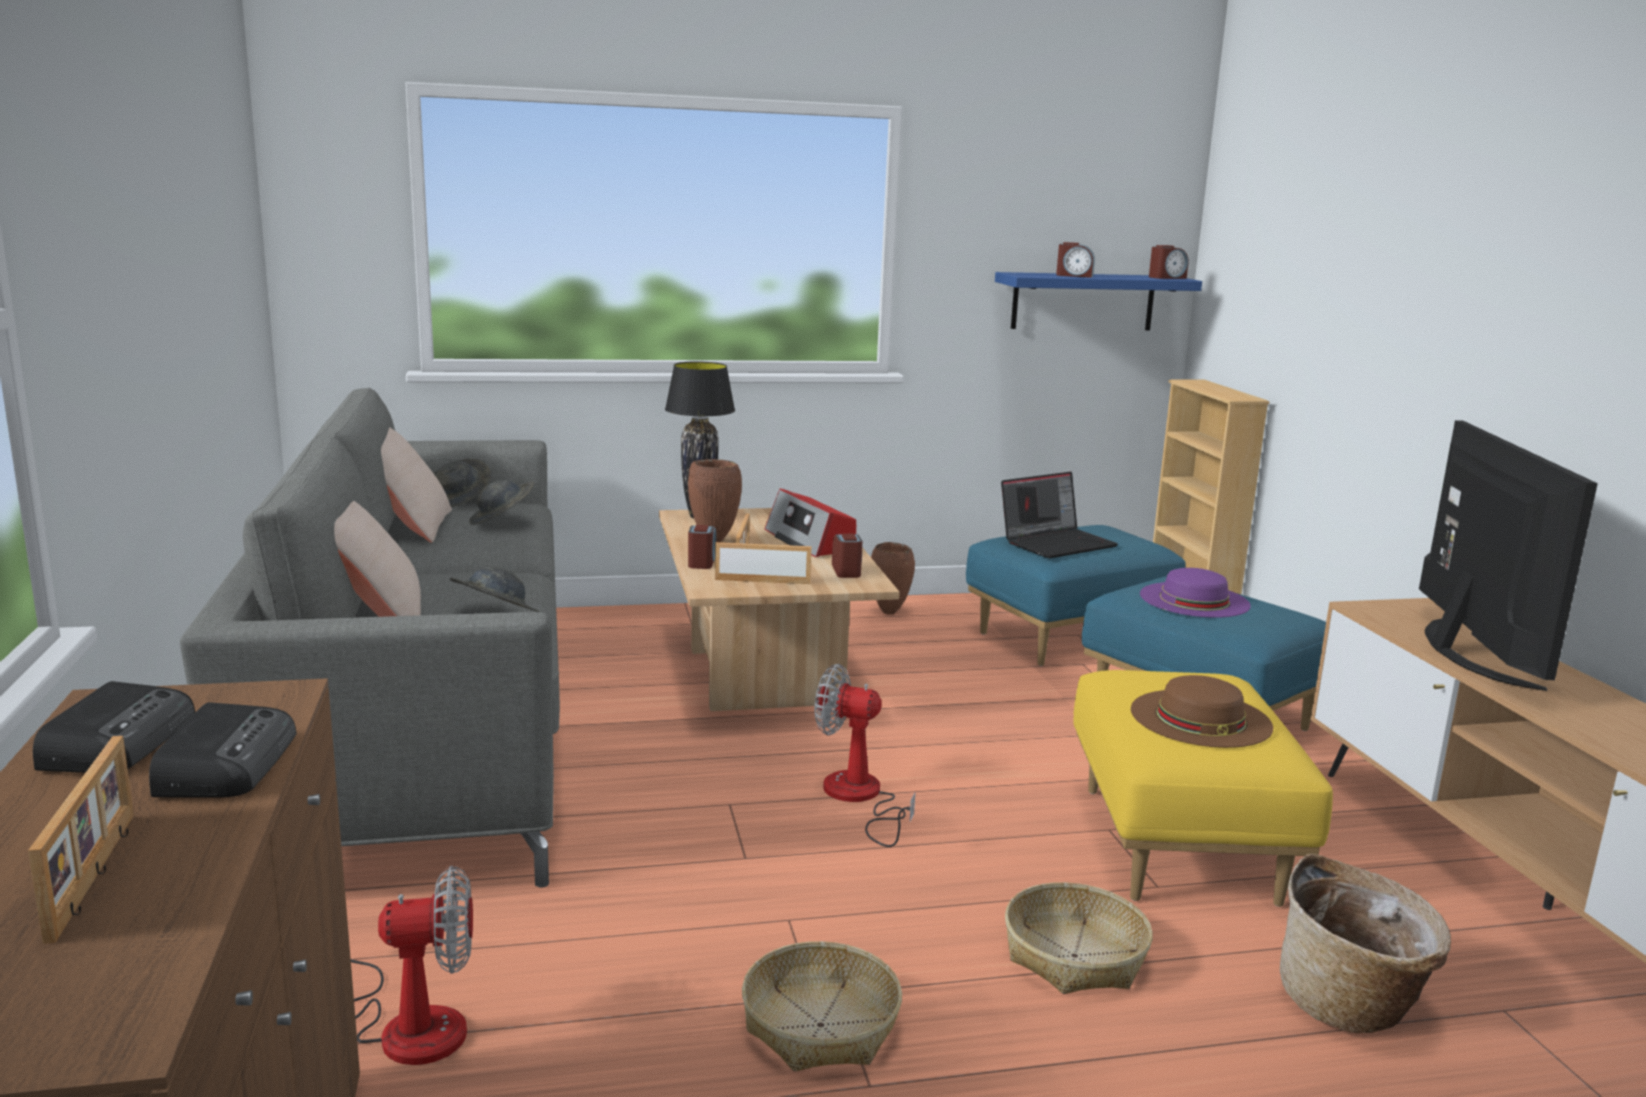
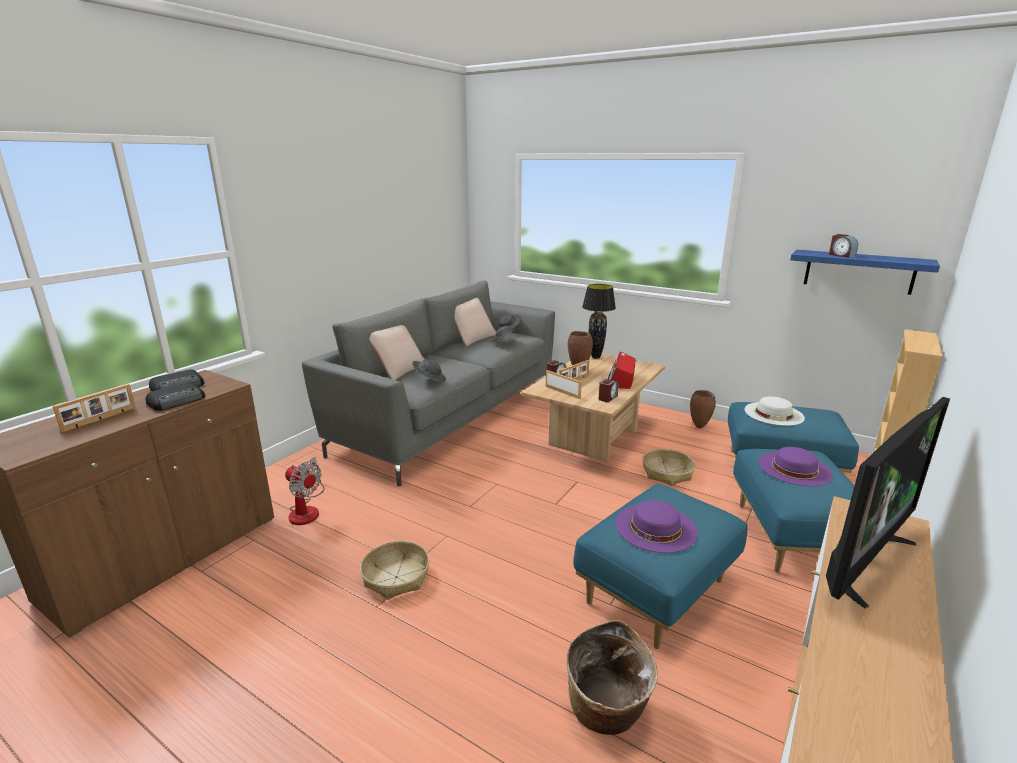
camera: 45 degrees right, 5 degrees up
fan [815,664,916,847] -> none
laptop [1001,472,1118,558] -> white hat [744,397,805,426]
basket [1005,882,1153,994] -> basket moved to [642,449,695,486]
yellow ottoman [1073,670,1333,907] -> blue ottoman [573,484,747,649]
brown hat [1131,675,1273,748] -> purple hat [616,500,698,553]
alarm clock [1149,245,1188,279] -> none

